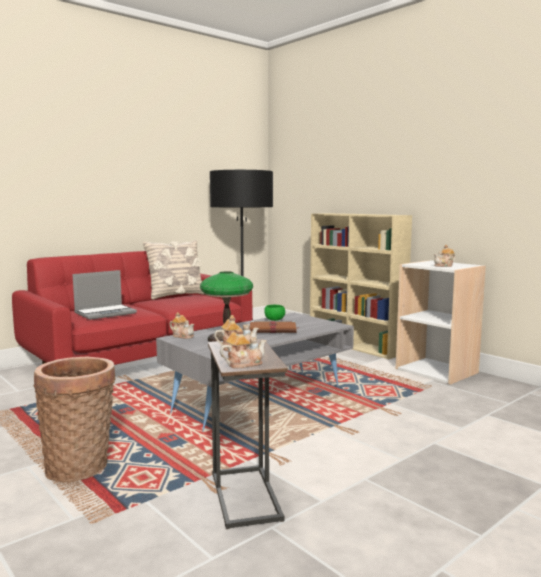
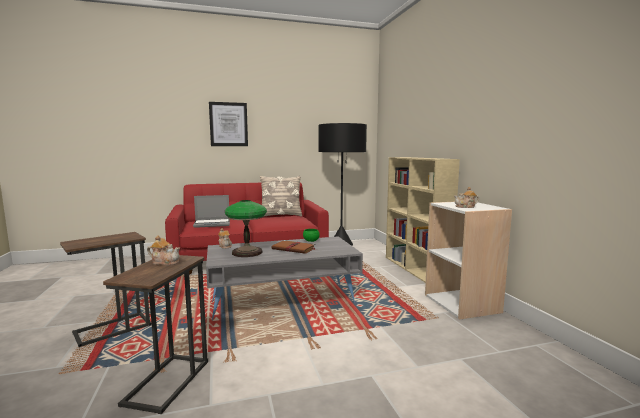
camera: 25 degrees right, 0 degrees up
basket [34,357,116,482] -> brown side table [60,232,152,348]
teapot [220,328,267,369] -> none
none -> picture [209,102,248,146]

